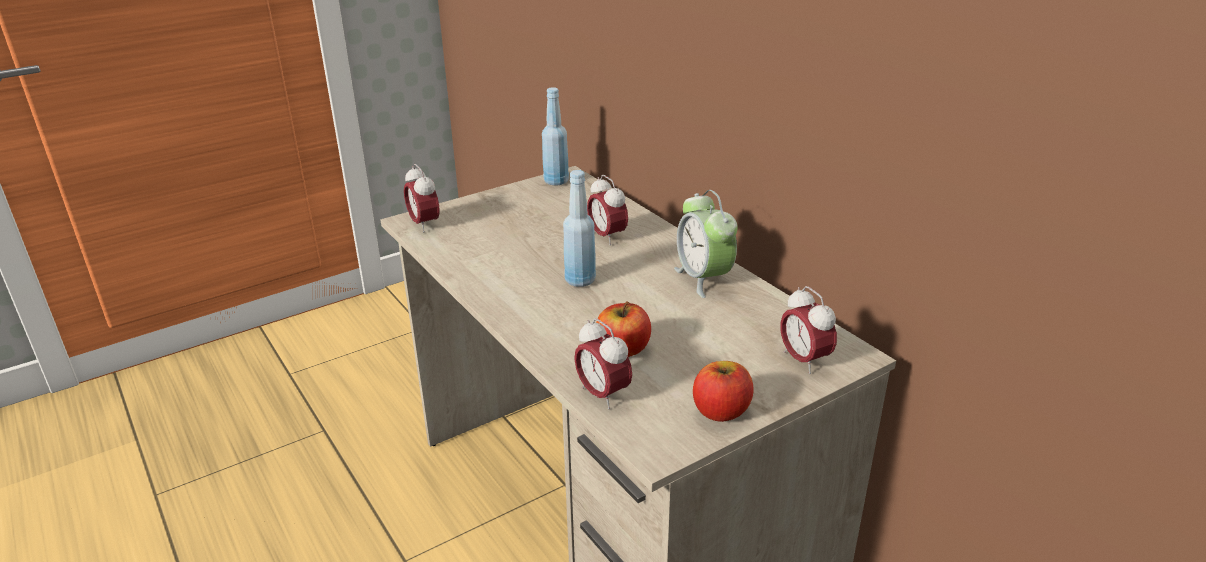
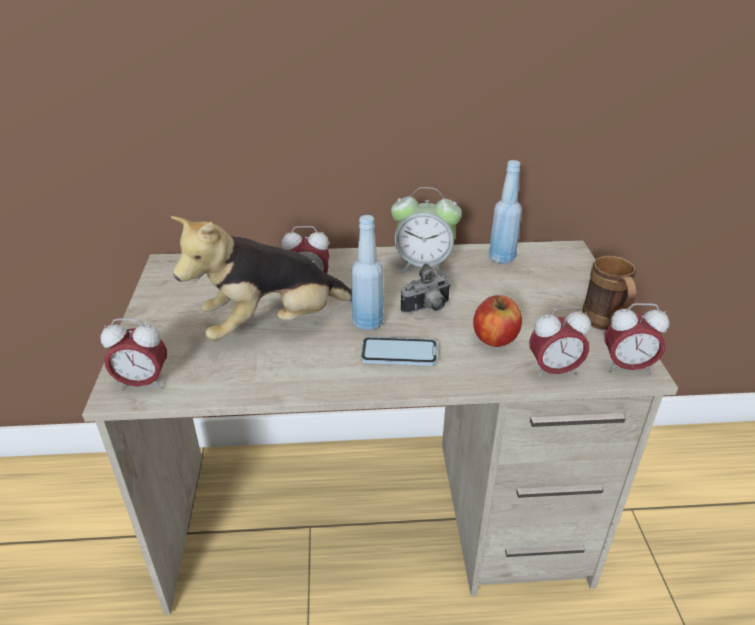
camera: 60 degrees left, 5 degrees up
blue bottle [542,87,569,186] -> blue bottle moved to [489,160,522,264]
apple [693,361,754,422] -> brown mug [582,256,636,330]
alarm clock [780,286,837,374] -> alarm clock moved to [605,303,669,374]
none -> plush toy [171,216,352,341]
none -> phone [361,337,437,366]
none -> camera [400,263,451,314]

